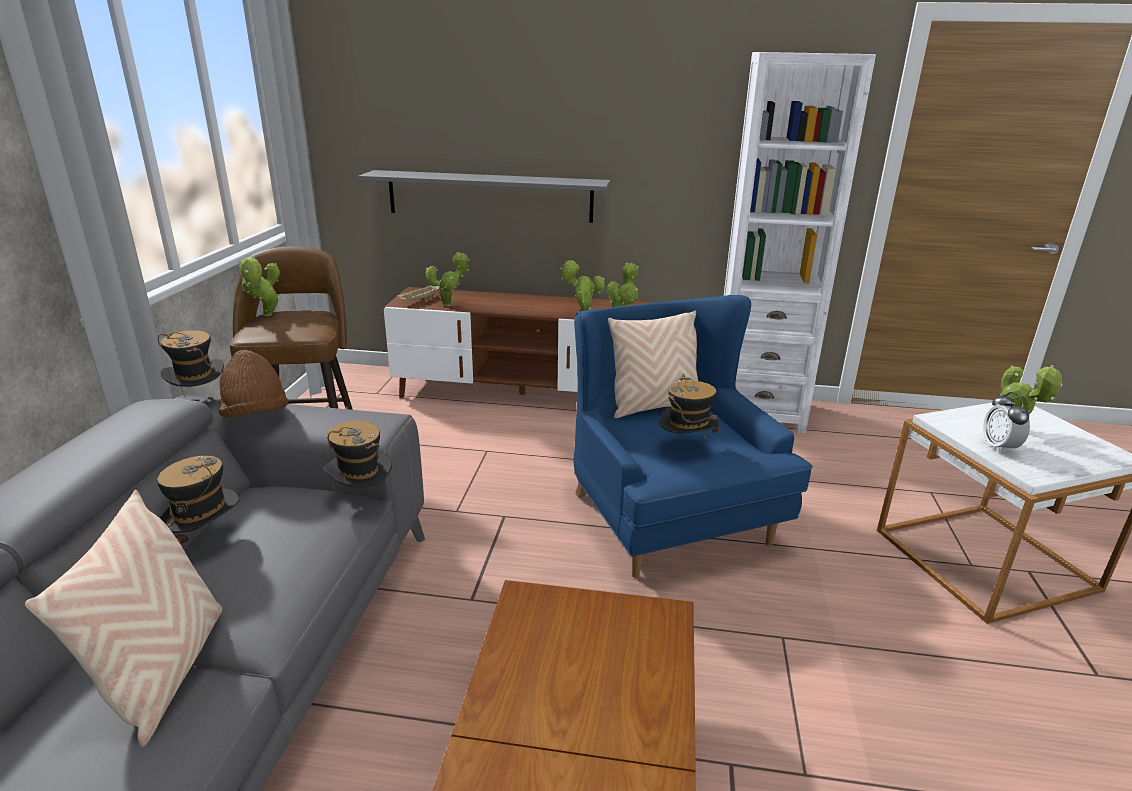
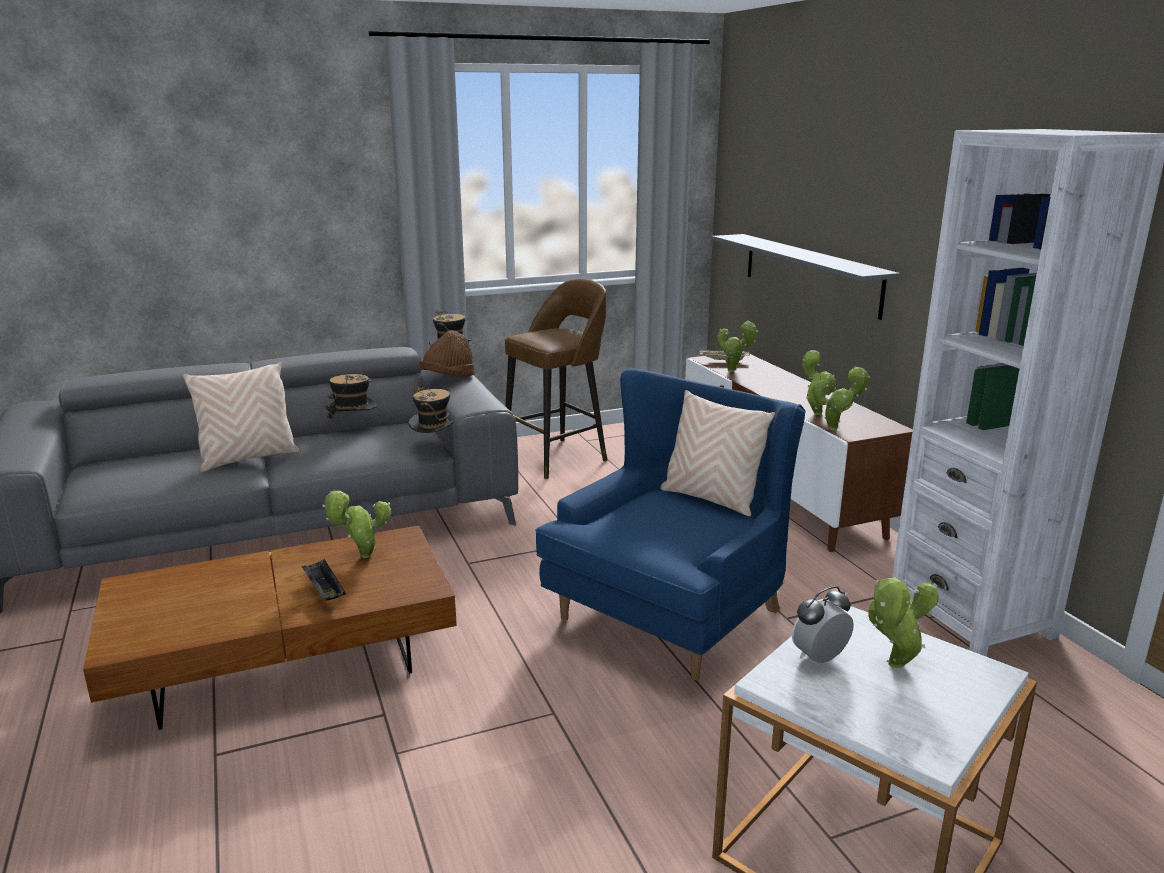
camera: 60 degrees right, 5 degrees down
potted plant [239,256,280,316] -> potted plant moved to [322,491,391,558]
hat [659,374,719,439] -> none
none -> black tray [302,559,346,600]

